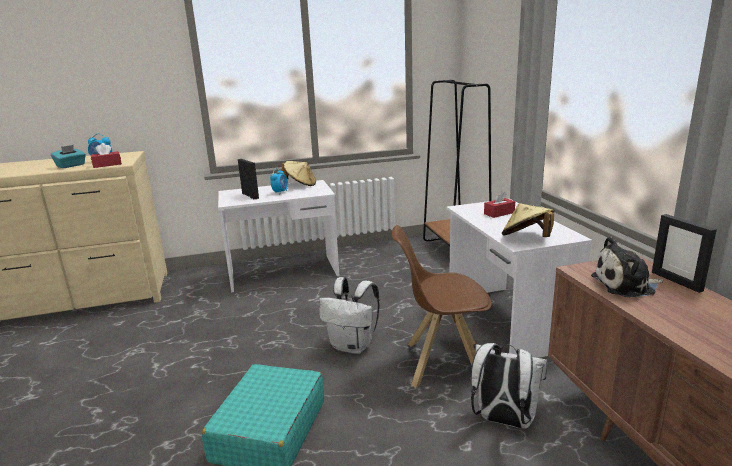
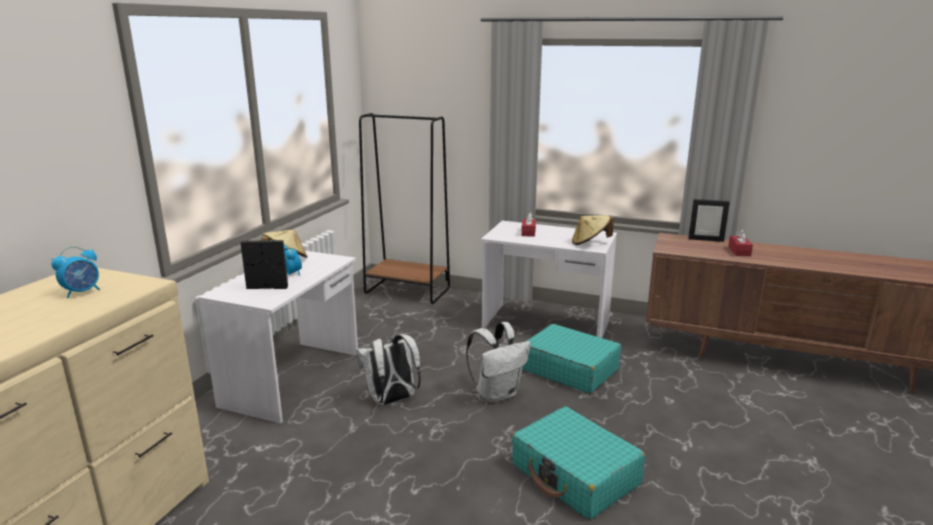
camera: 55 degrees left, 0 degrees up
turquoise tissue box [51,145,86,168] -> none
red tissue box [90,143,122,168] -> red tissue box moved to [728,229,753,256]
brown chair [392,225,492,388] -> turquoise suitcase [522,324,621,393]
white backpack [471,343,547,428] -> white backpack moved to [357,334,421,405]
plush toy [591,237,664,297] -> none

